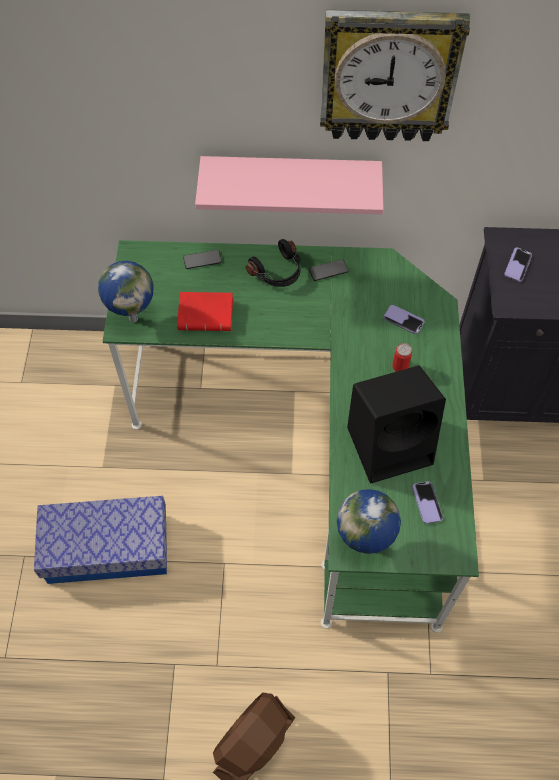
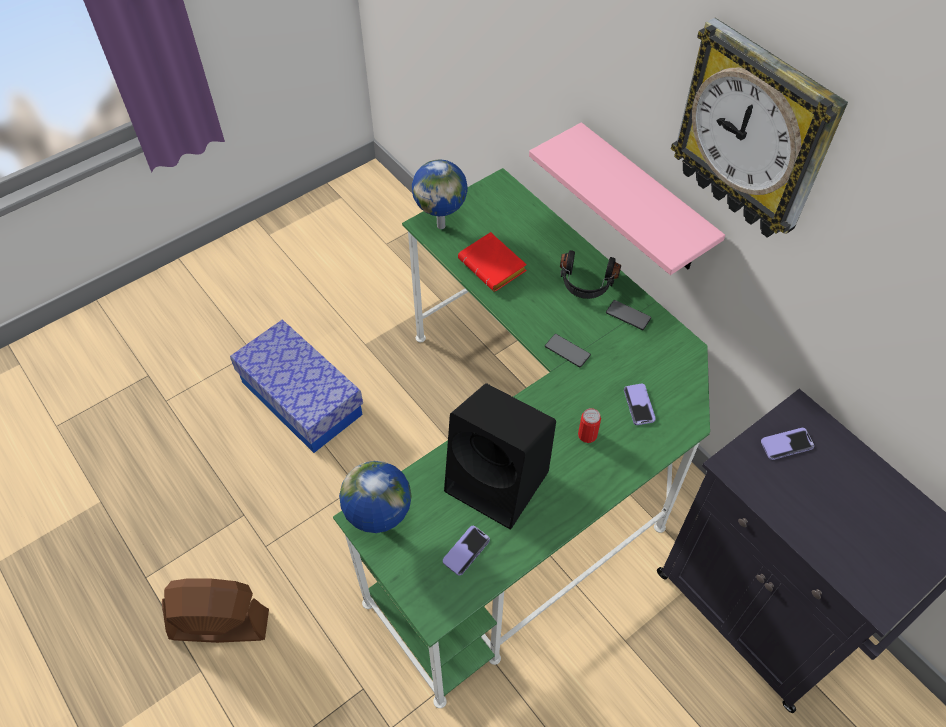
camera: 50 degrees right, 5 degrees down
phone [183,250,222,269] -> phone moved to [545,334,591,367]

